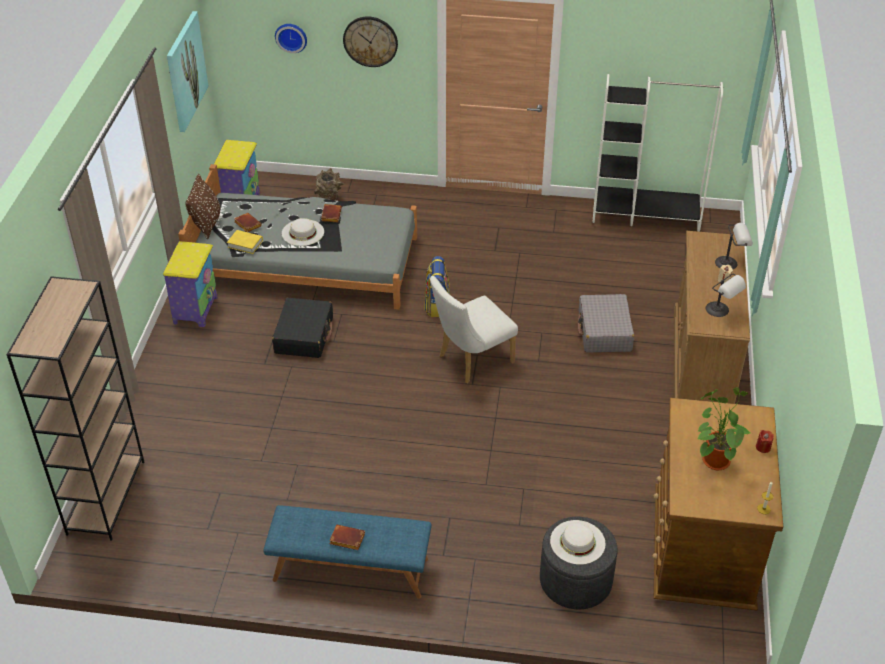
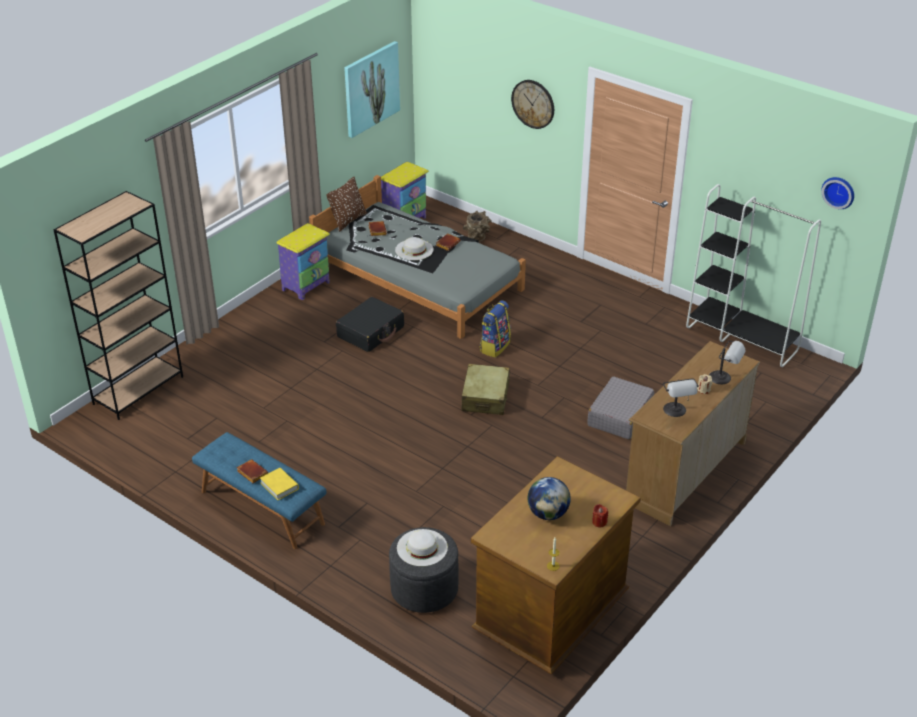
camera: 30 degrees right, 5 degrees down
yellow book [227,230,263,254] -> yellow book moved to [260,468,299,500]
wall clock [275,24,307,53] -> wall clock moved to [821,177,854,209]
white chair [430,276,518,383] -> beige suitcase [461,364,510,415]
potted plant [697,387,752,471] -> globe [528,477,571,520]

